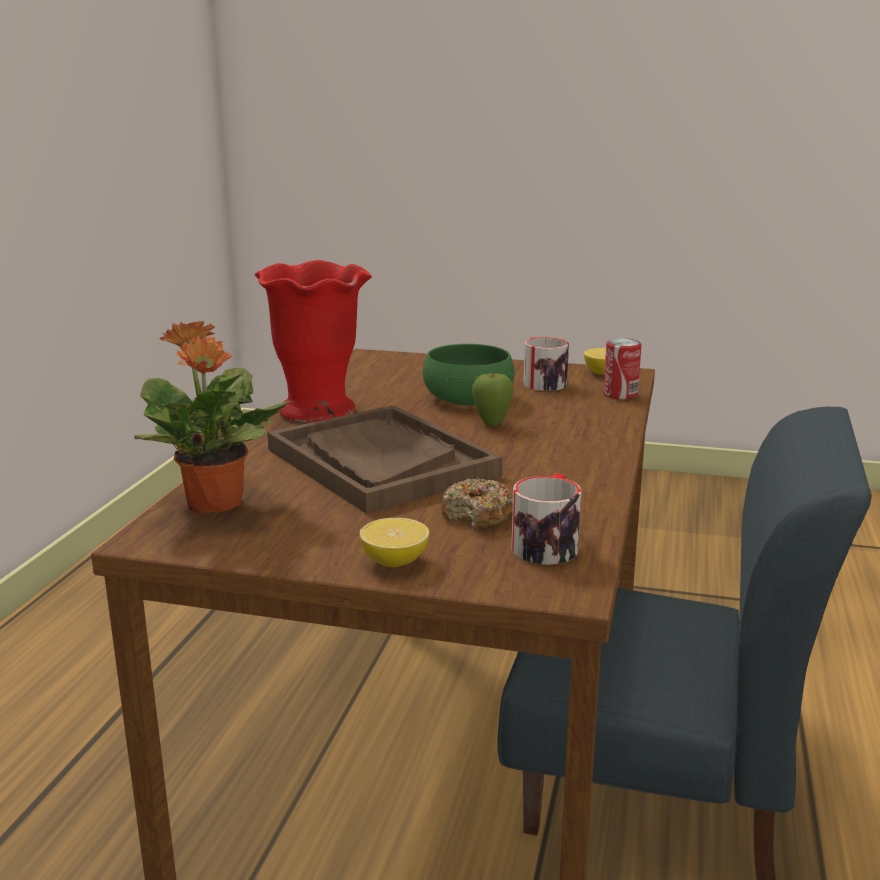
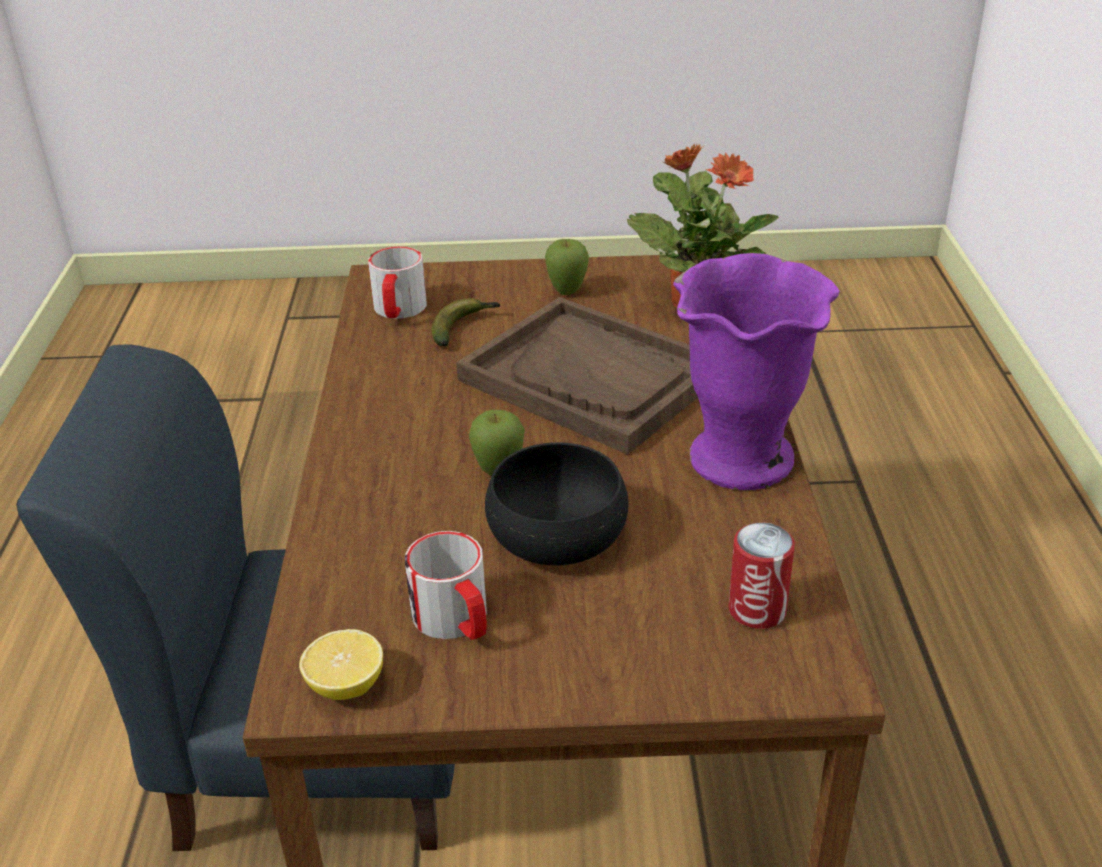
camera: 165 degrees right, 15 degrees up
red vase [255,260,372,423] -> purple vase [673,253,840,490]
lemon [359,518,429,567] -> none
green bowl [423,344,515,406] -> black bowl [485,442,628,565]
donut [442,478,513,529] -> banana [432,298,500,346]
can [603,338,642,400] -> can moved to [729,522,795,629]
none -> apple [545,239,589,295]

